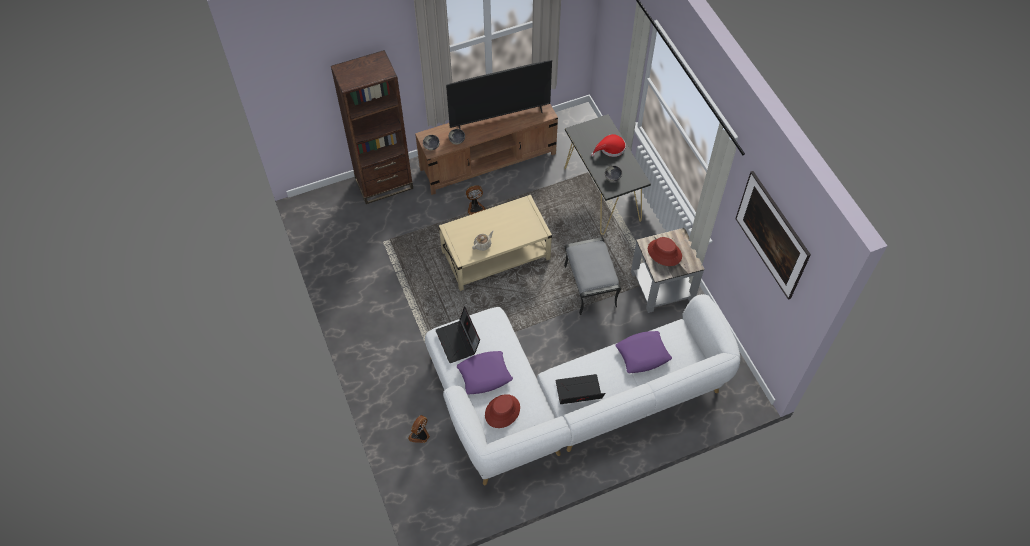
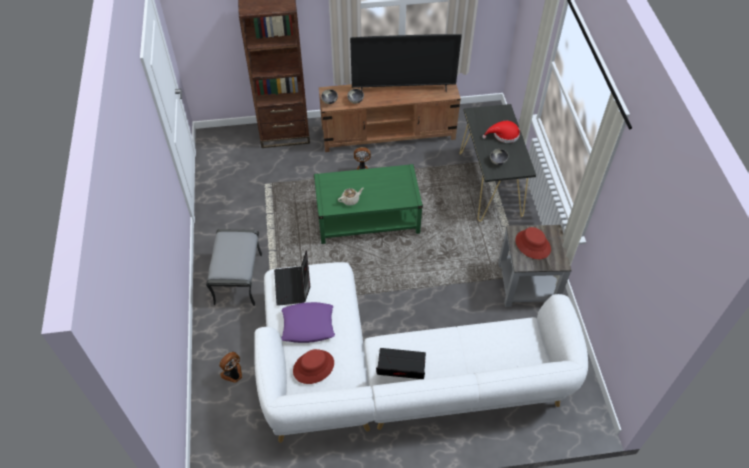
camera: 15 degrees right, 5 degrees down
beige coffee table [439,195,552,291] -> green coffee table [313,164,423,244]
grey ottoman [564,237,621,315] -> grey ottoman moved to [206,229,262,306]
purple pillow [616,331,672,373] -> none
picture [735,171,811,300] -> none

